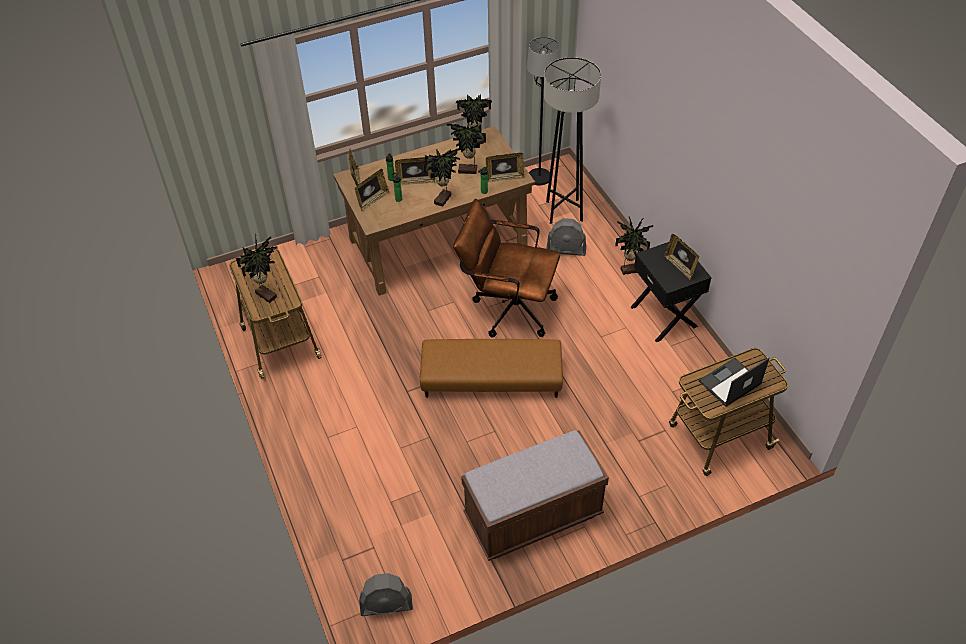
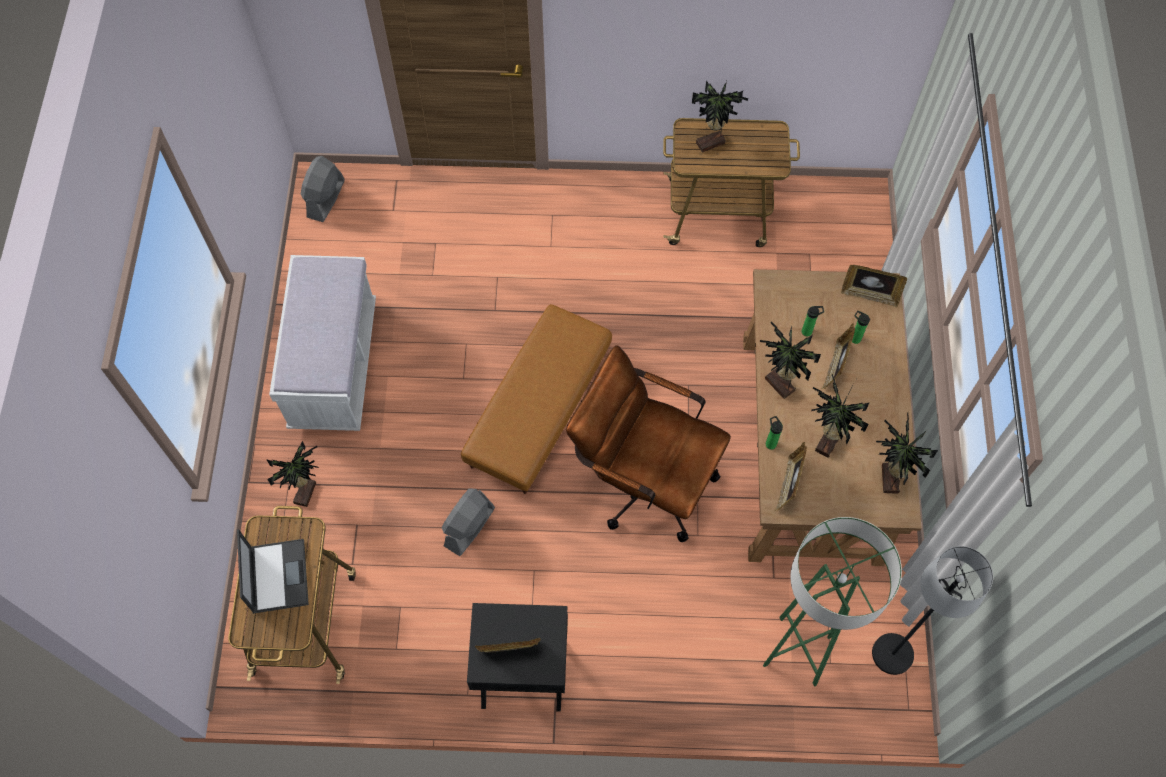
camera: 115 degrees right, 15 degrees up
picture frame [354,169,389,211] -> none
brown office chair [453,199,560,337] -> brown office chair turned 105 degrees counterclockwise [566,345,731,542]
brown bench [461,430,609,561] -> white bench [269,255,376,431]
grey floor lamp [544,57,601,224] -> green floor lamp [763,517,902,687]
grey fan [546,218,586,256] -> grey fan moved to [441,488,495,556]
potted plant [615,216,653,275] -> potted plant moved to [266,441,319,507]

